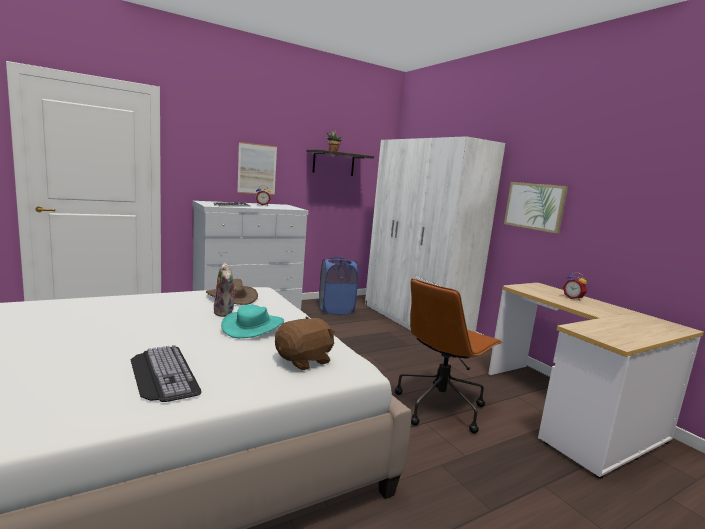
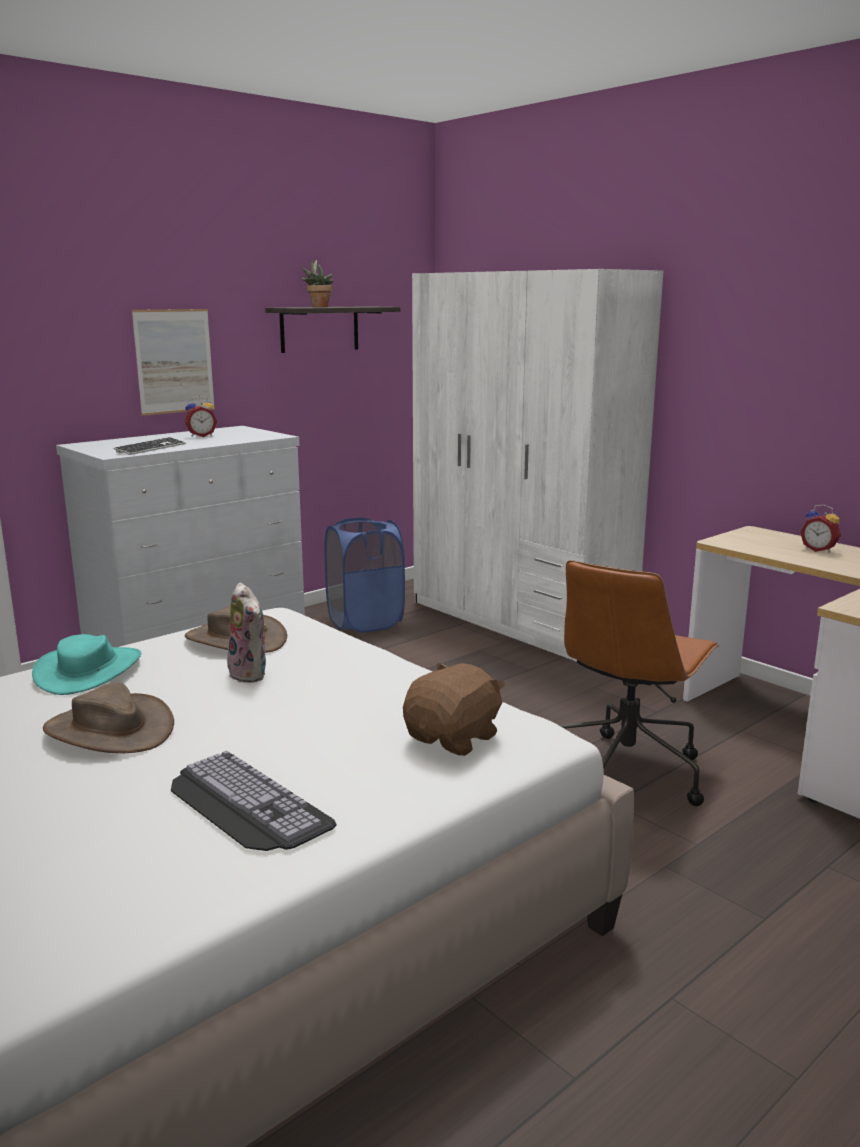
camera: 10 degrees left, 5 degrees up
turquoise hat [221,304,284,338] -> turquoise hat moved to [32,634,141,695]
picture [504,182,568,234] -> none
none -> brown hat [43,682,174,753]

